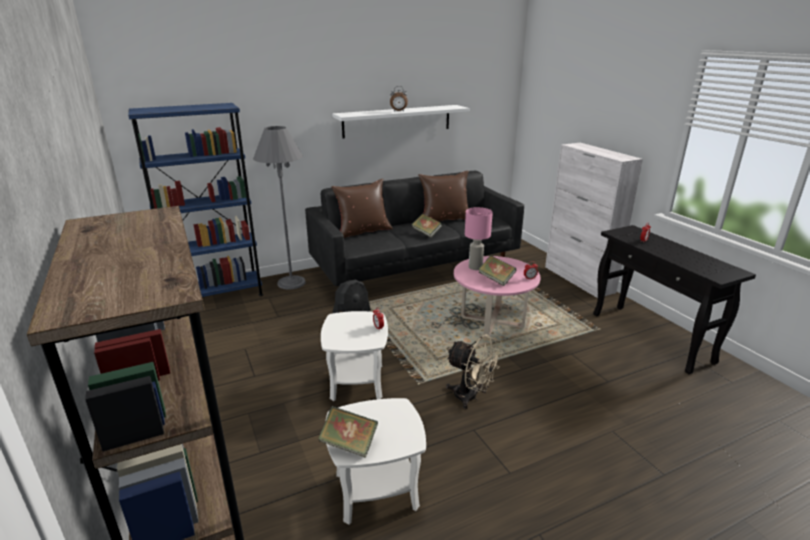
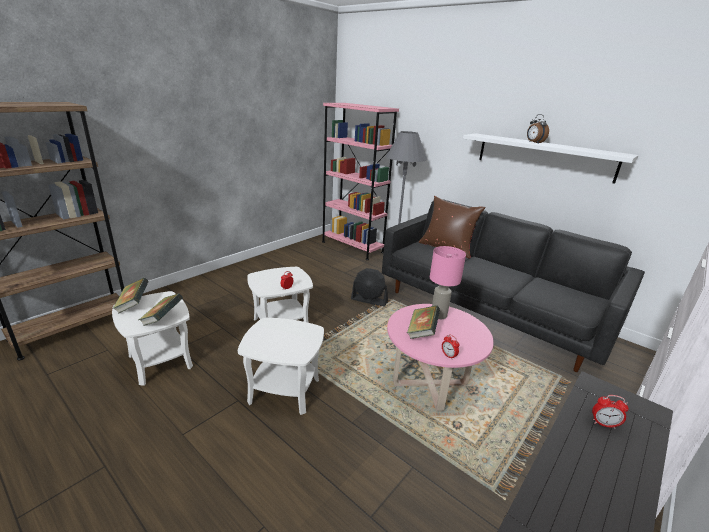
camera: 65 degrees right, 0 degrees up
blue bookcase [128,103,263,297] -> pink bookcase [322,103,399,260]
book [411,214,442,238] -> book moved to [139,293,183,326]
brown pillow [419,171,469,221] -> none
beige fan [446,334,503,409] -> white side table [238,318,324,415]

